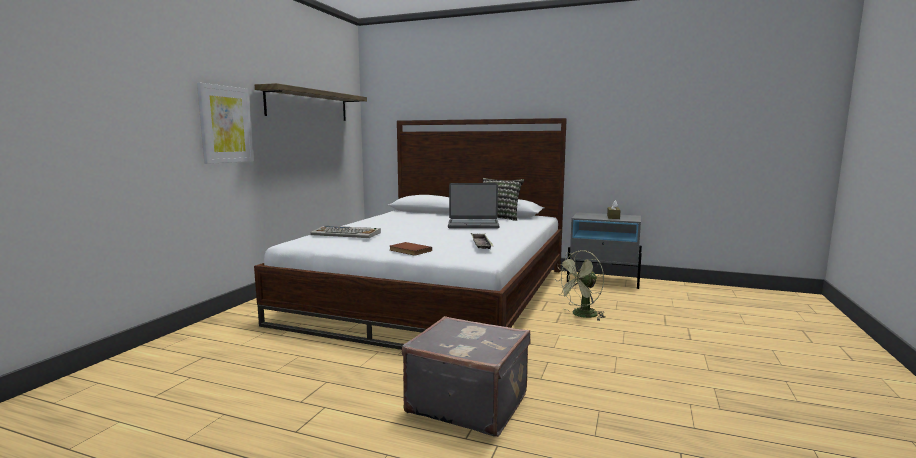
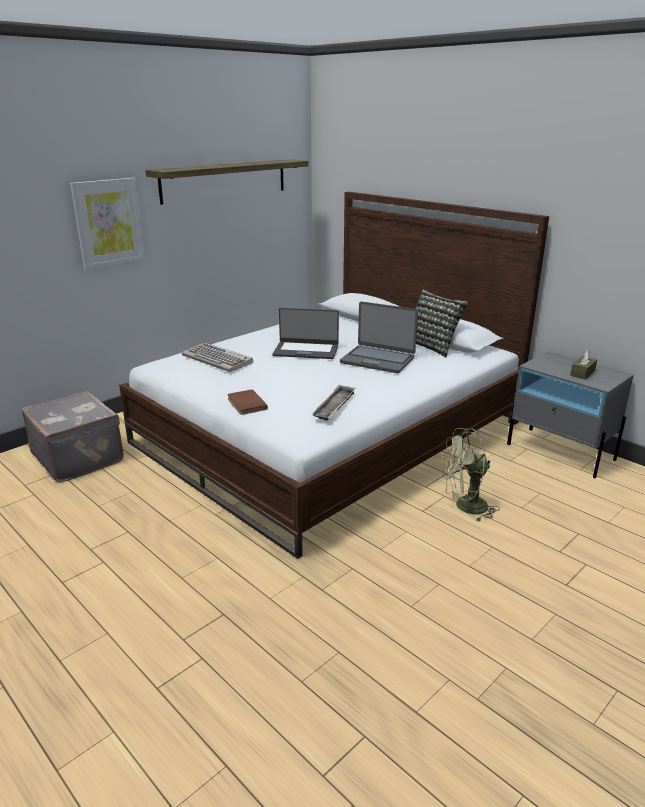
camera: 25 degrees right, 15 degrees up
grey suitcase [402,316,531,437] -> grey suitcase moved to [21,391,124,483]
none -> laptop [273,308,339,359]

